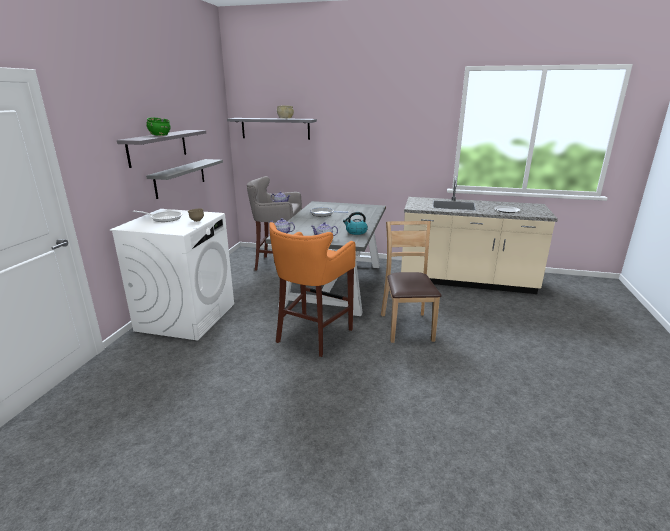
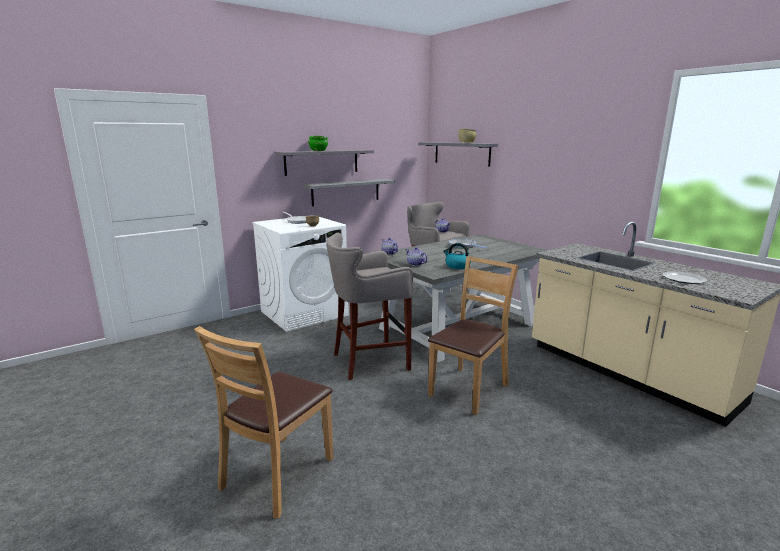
camera: 40 degrees right, 5 degrees down
orange stool [269,222,356,357] -> grey stool [326,233,413,380]
none -> brown chair [194,326,333,519]

